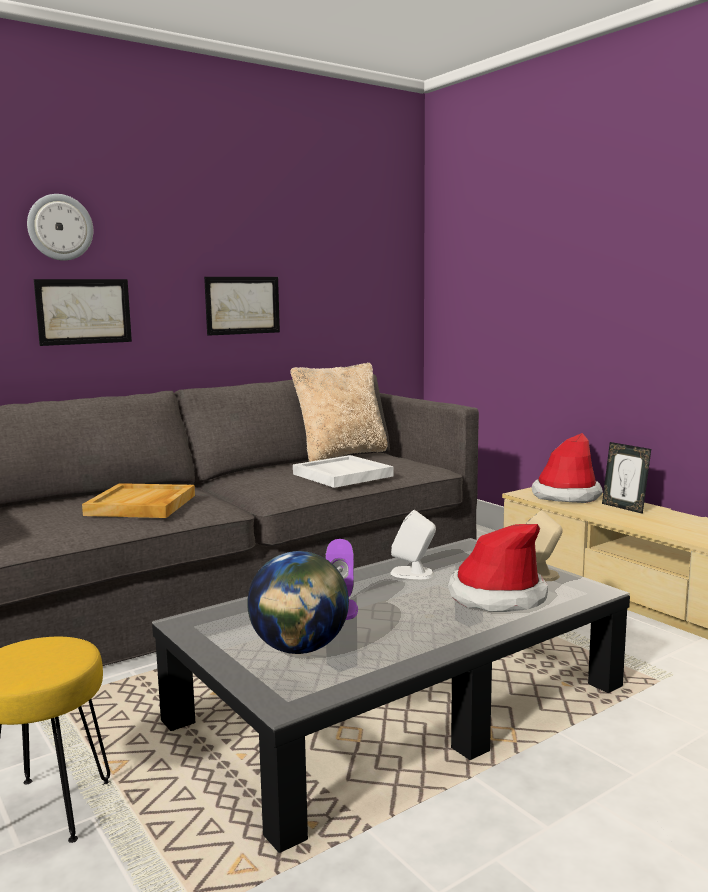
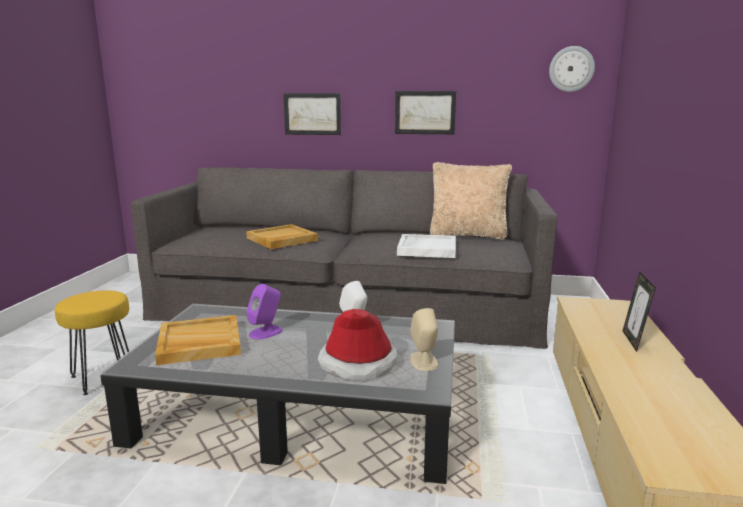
camera: 45 degrees right, 5 degrees up
wall clock [27,194,93,261] -> wall clock moved to [549,46,595,92]
globe [247,551,349,654] -> beige tray [155,315,241,365]
hat [532,433,603,503] -> none

